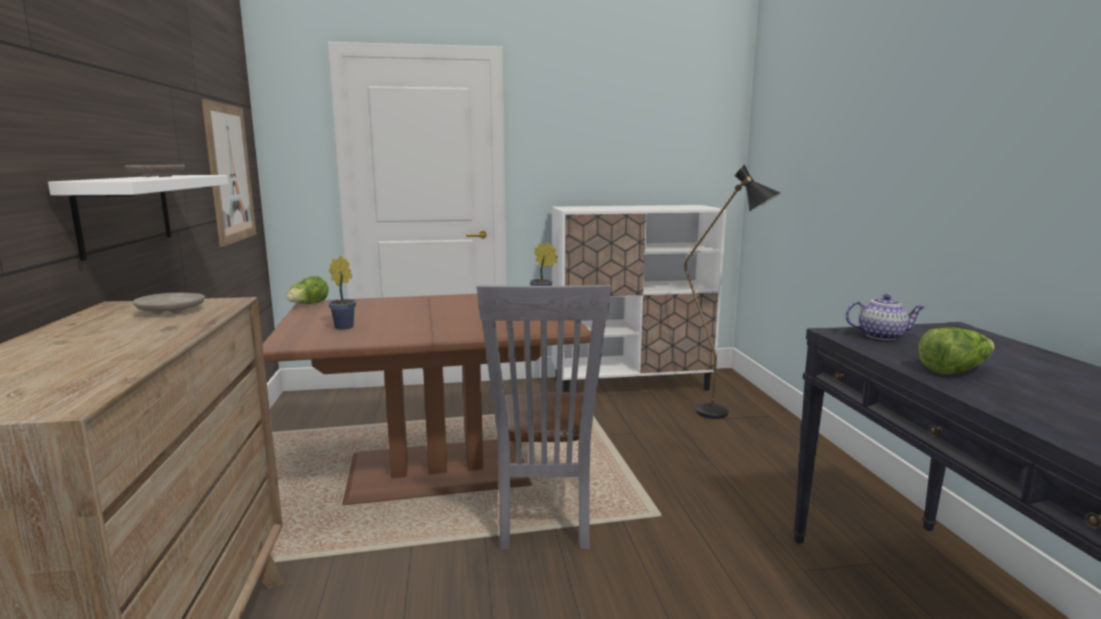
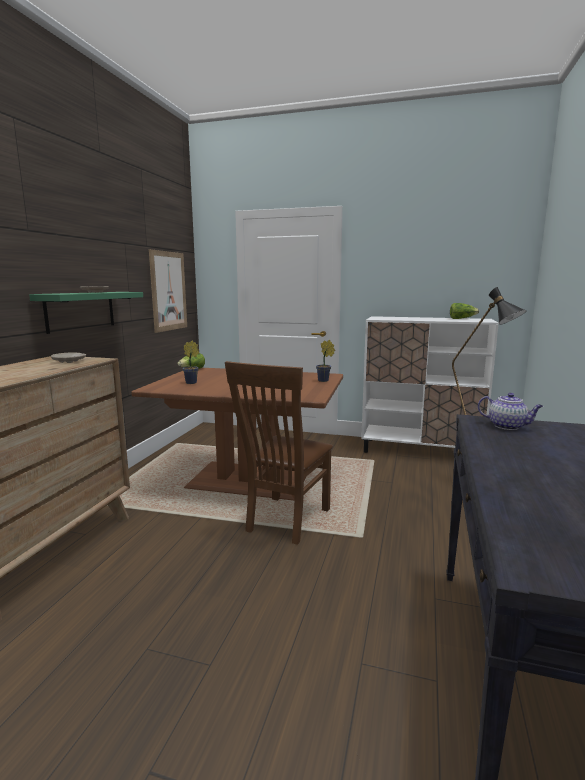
camera: 25 degrees right, 0 degrees up
white shelf [48,175,228,261] -> green shelf [29,292,143,334]
grey chair [477,285,611,549] -> brown chair [225,361,333,545]
lettuce [918,327,994,374] -> lettuce moved to [450,303,479,319]

